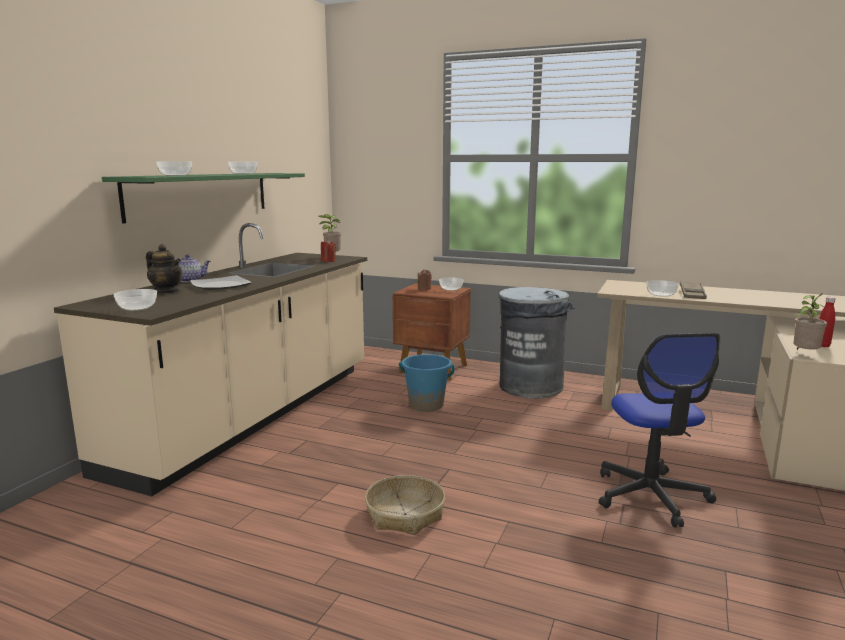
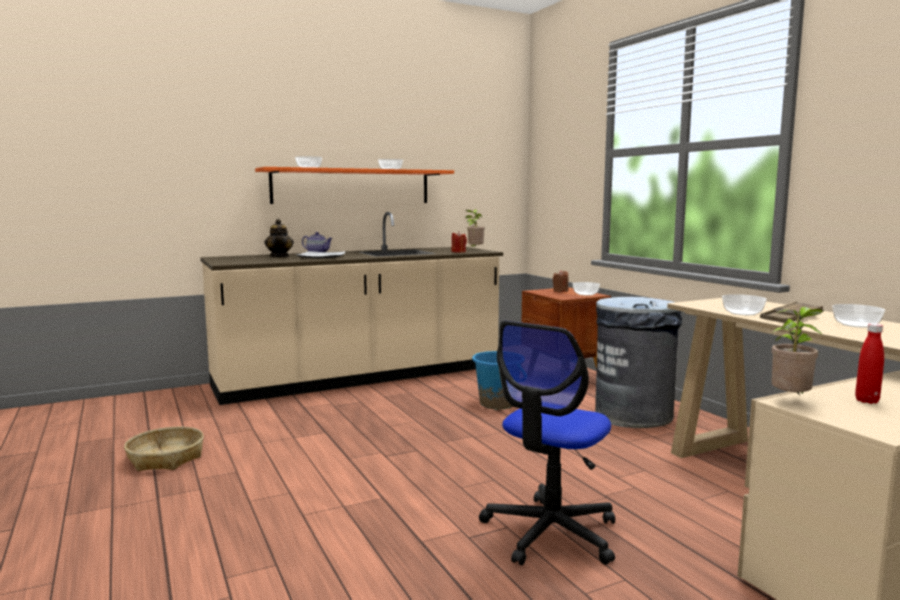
camera: 40 degrees right, 5 degrees down
green shelf [102,173,305,224] -> orange shelf [255,167,454,204]
bowl [114,289,157,311] -> bowl moved to [832,304,885,328]
basket [365,475,445,535] -> basket moved to [124,427,204,471]

